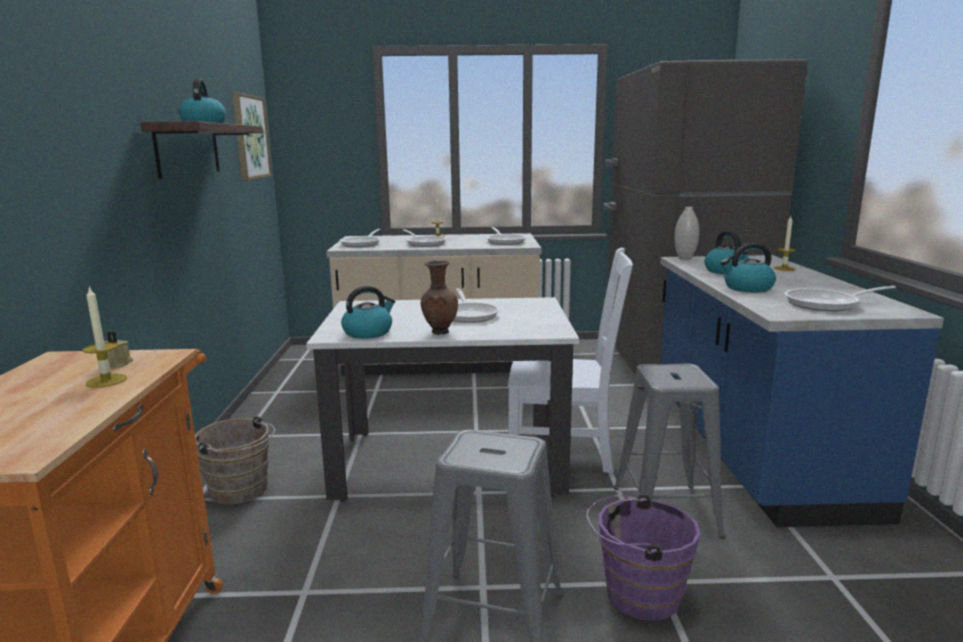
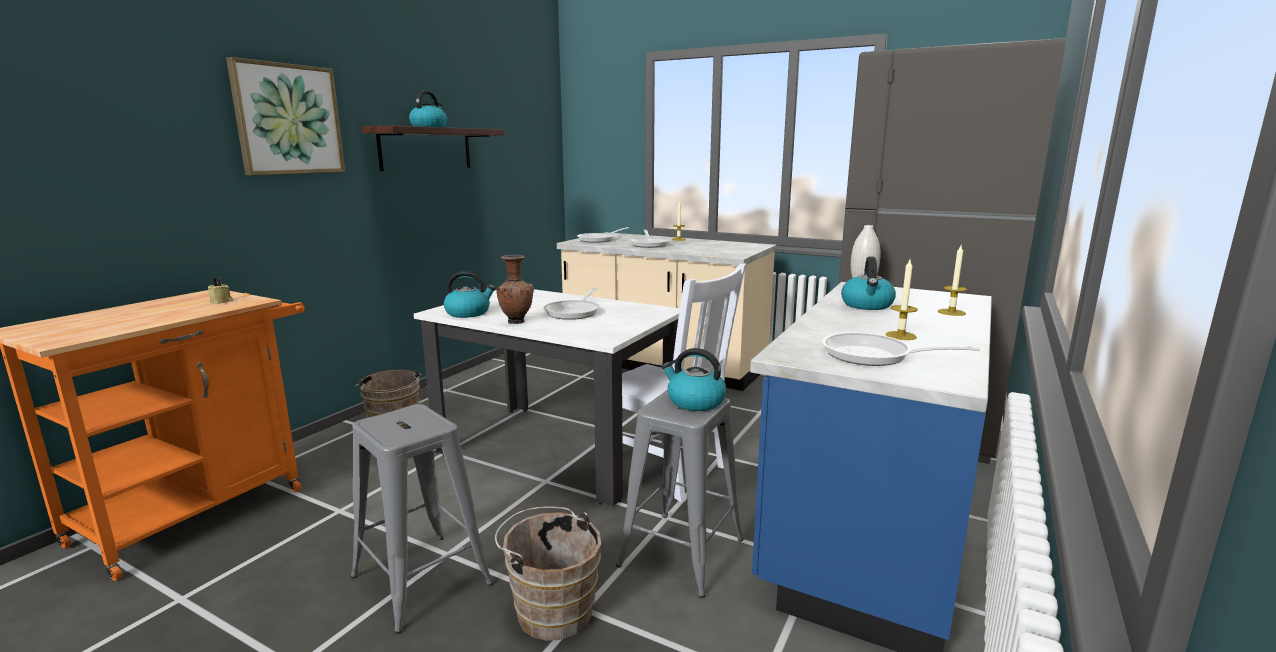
camera: 30 degrees right, 0 degrees up
candle [82,285,127,388] -> candle moved to [886,260,918,340]
picture [232,93,272,180] -> picture moved to [226,57,345,176]
frying pan [486,227,526,245] -> none
purple bucket [586,493,701,621] -> brown bucket [495,506,601,641]
kettle [721,243,776,292] -> kettle moved to [662,348,727,411]

